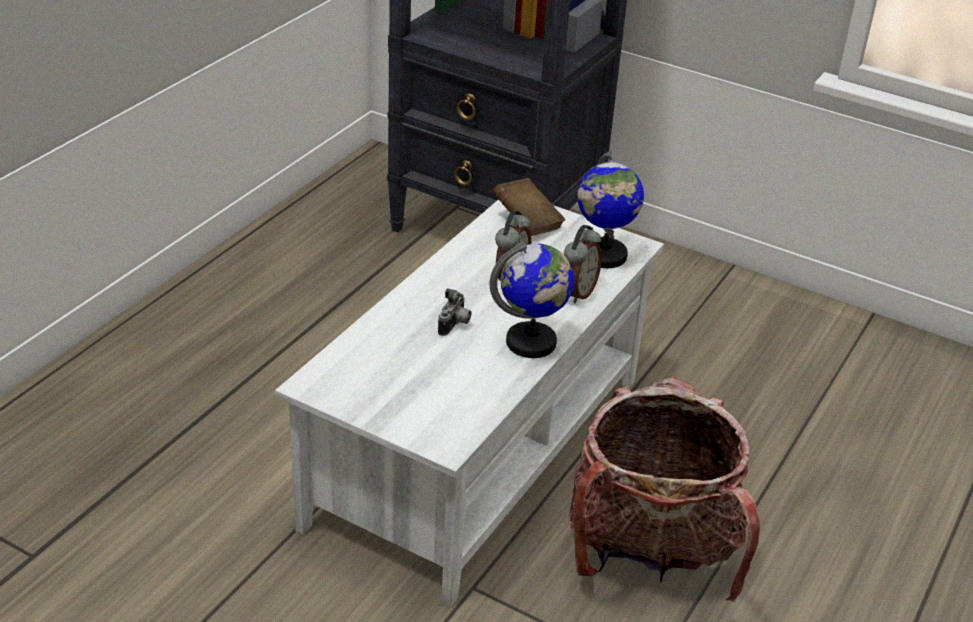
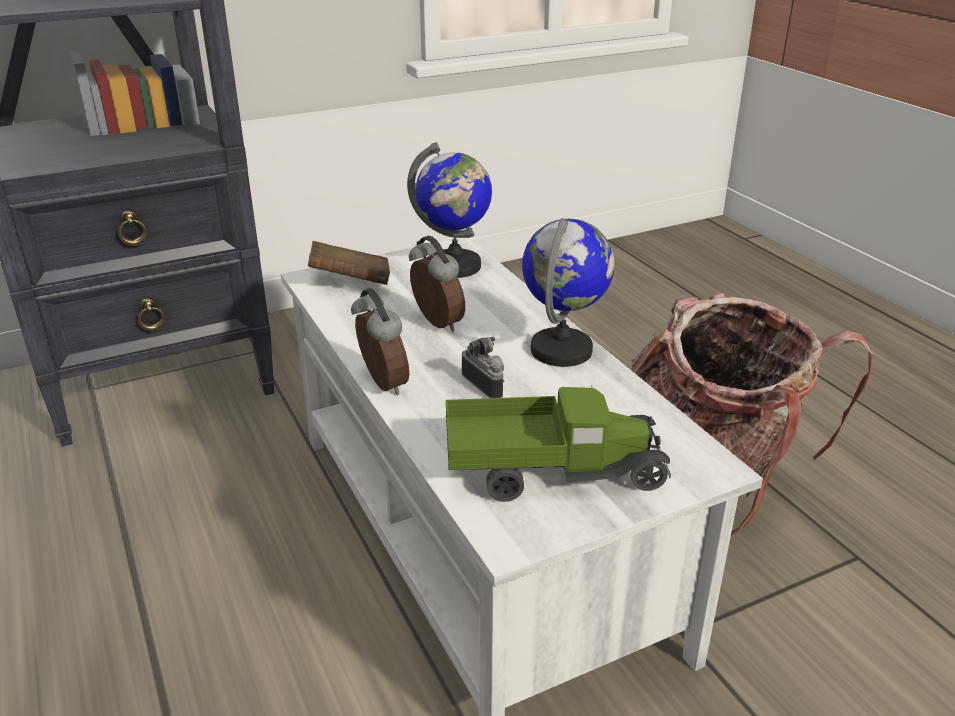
camera: 55 degrees left, 5 degrees down
alarm clock [564,225,602,303] -> alarm clock moved to [351,288,409,395]
none -> toy truck [446,385,671,502]

